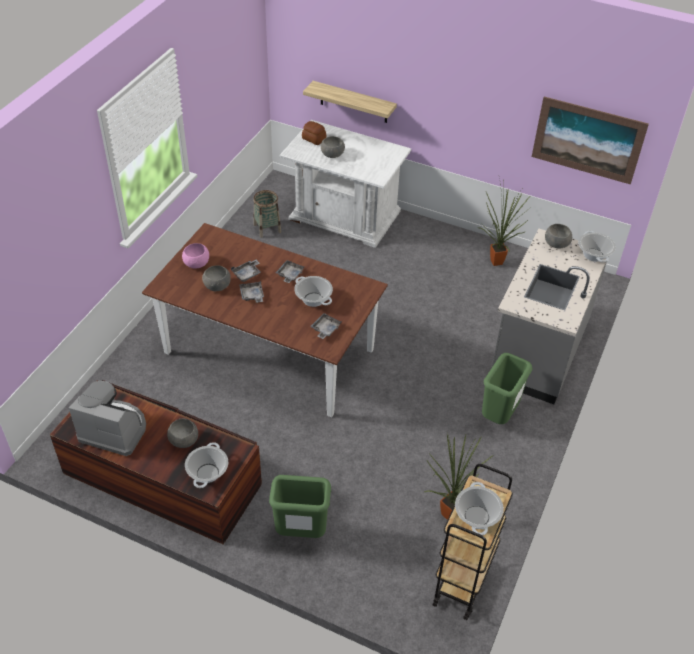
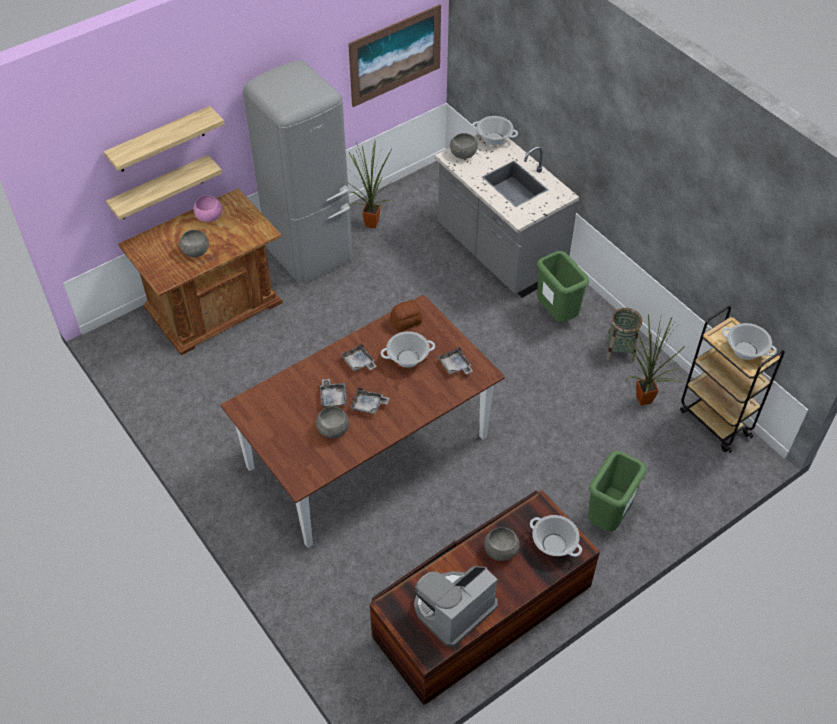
camera: 60 degrees left, 5 degrees up
pink bowl [182,243,209,269] -> pink bowl moved to [193,195,222,222]
basket [253,190,281,238] -> basket moved to [606,308,642,362]
white cabinet [280,120,411,248] -> brown cabinet [118,188,283,355]
bread [302,121,326,145] -> bread moved to [390,300,422,331]
none -> shelf [104,106,225,172]
none -> grey fridge [243,60,353,283]

